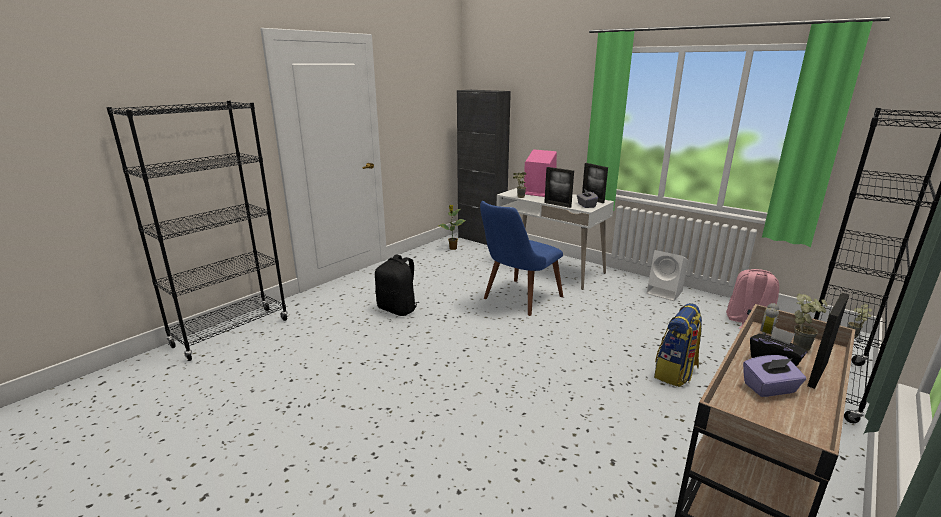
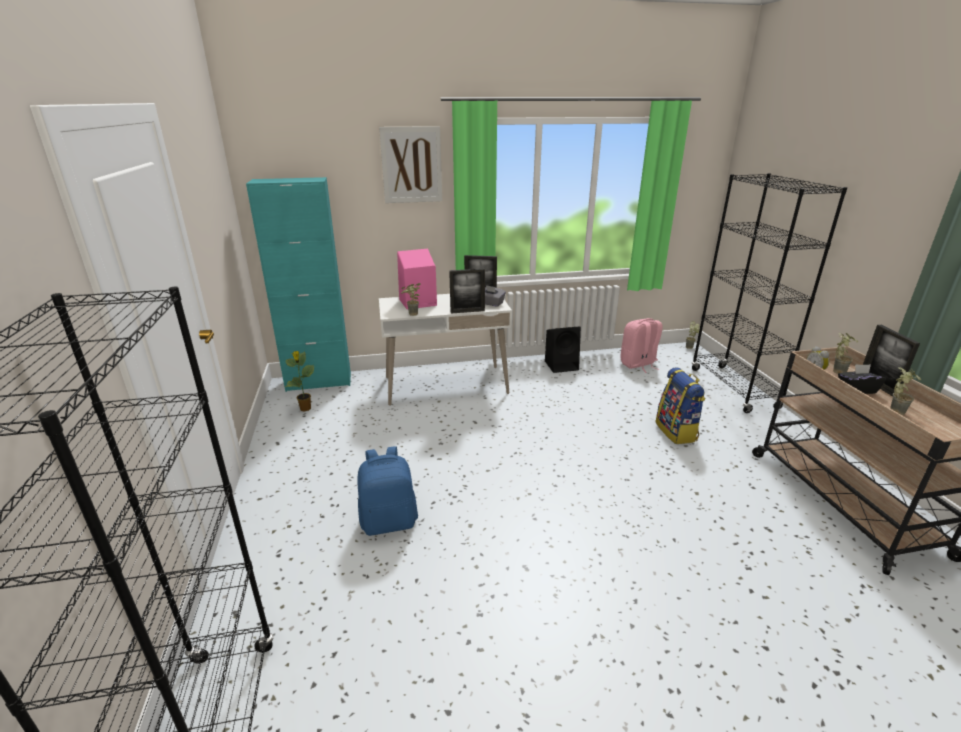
camera: 50 degrees left, 5 degrees up
black backpack [375,254,419,316] -> blue backpack [357,446,418,536]
black cabinet [457,90,511,245] -> turquoise cabinet [246,177,351,392]
blue chair [480,201,563,316] -> none
white speaker [646,250,688,301] -> black speaker [545,326,581,373]
purple tissue box [743,355,806,397] -> potted plant [890,367,921,415]
none -> picture [379,126,442,203]

